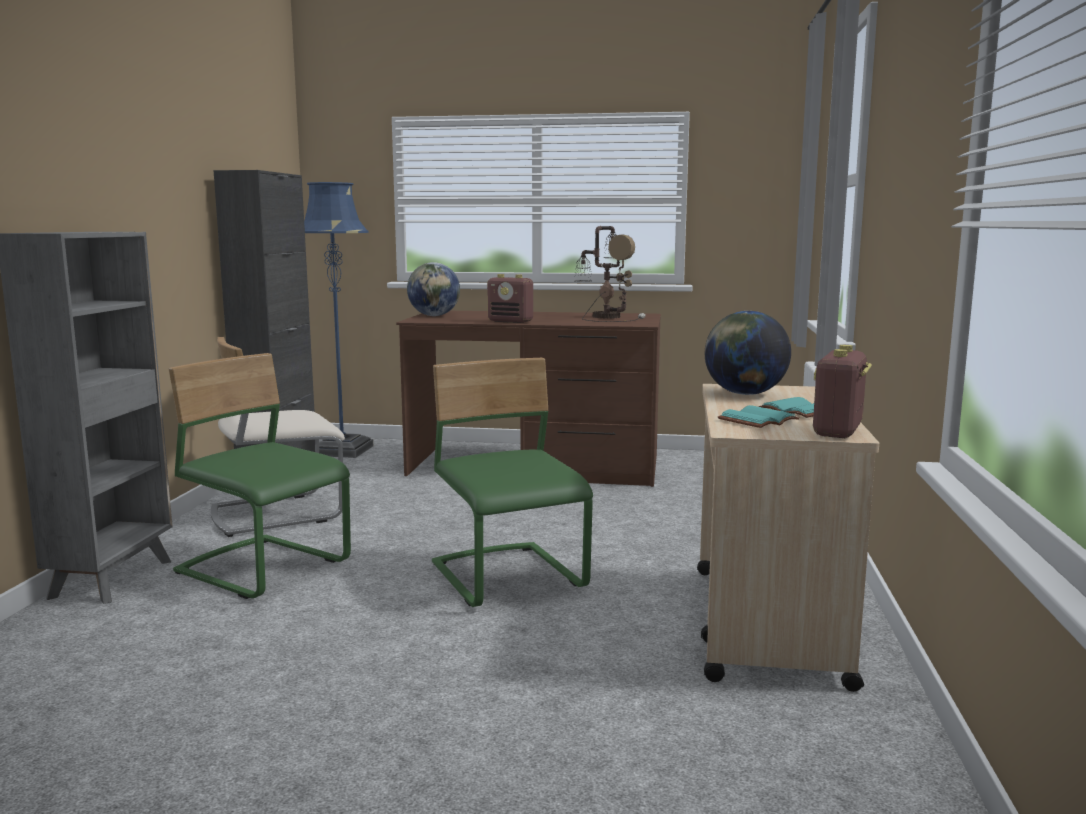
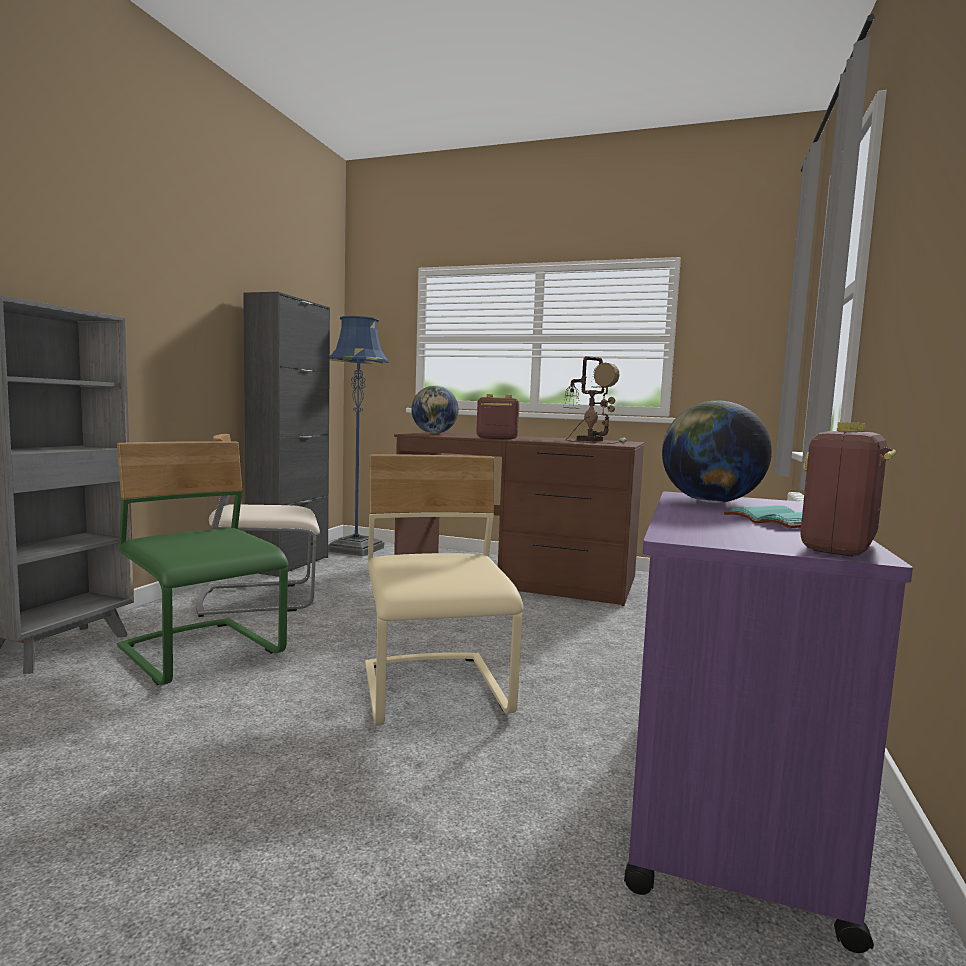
camera: 10 degrees right, 5 degrees down
green chair [432,358,593,607] -> beige chair [365,454,523,726]
radio [487,274,533,323] -> radio turned 150 degrees clockwise [476,394,520,439]
beige cart [697,384,879,692] -> purple cart [624,492,913,953]
turquoise book [718,405,799,428] -> none

